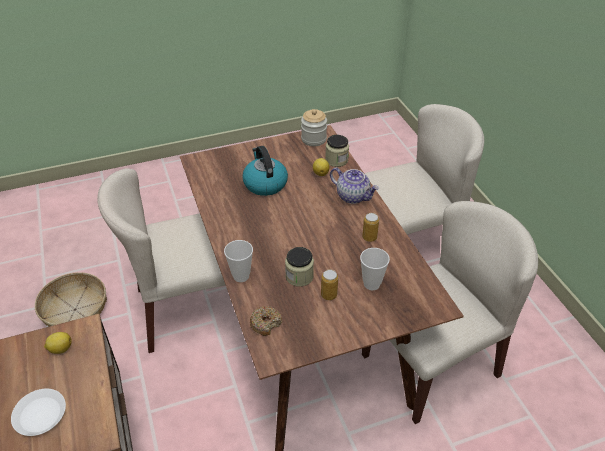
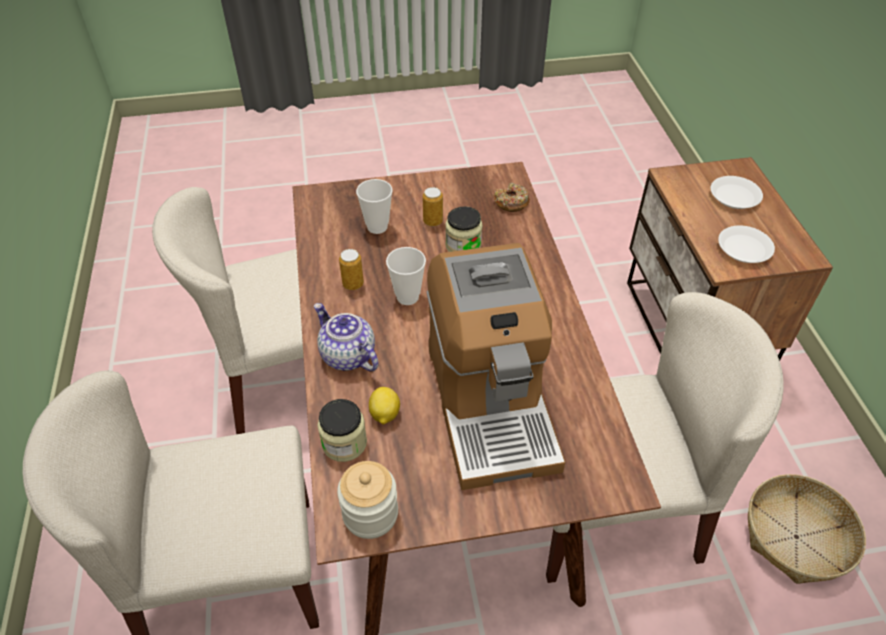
camera: 170 degrees left, 5 degrees up
lemon [44,332,72,354] -> white plate [718,226,775,263]
cup [224,240,253,282] -> cup moved to [386,247,426,305]
kettle [242,146,288,196] -> coffee machine [427,243,565,490]

